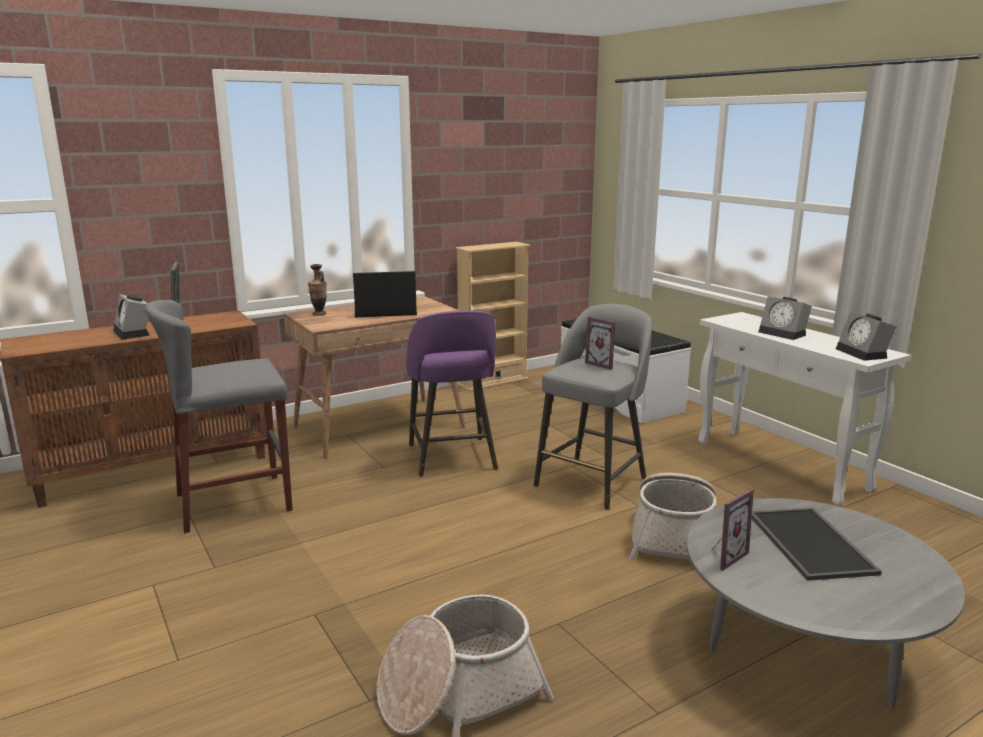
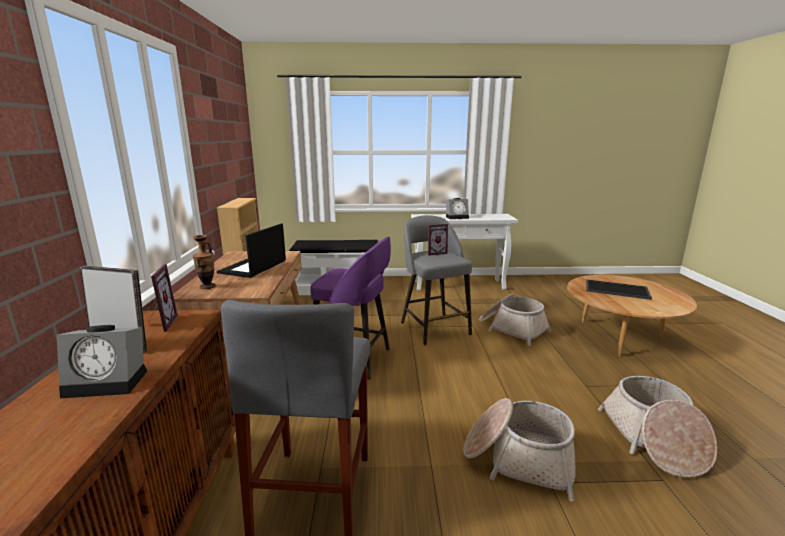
camera: 60 degrees left, 0 degrees up
grey coffee table [687,498,965,709] -> brown coffee table [567,275,697,356]
picture frame [712,489,754,571] -> picture frame moved to [148,264,178,332]
alarm clock [836,311,896,361] -> none
none -> basket [463,398,576,502]

